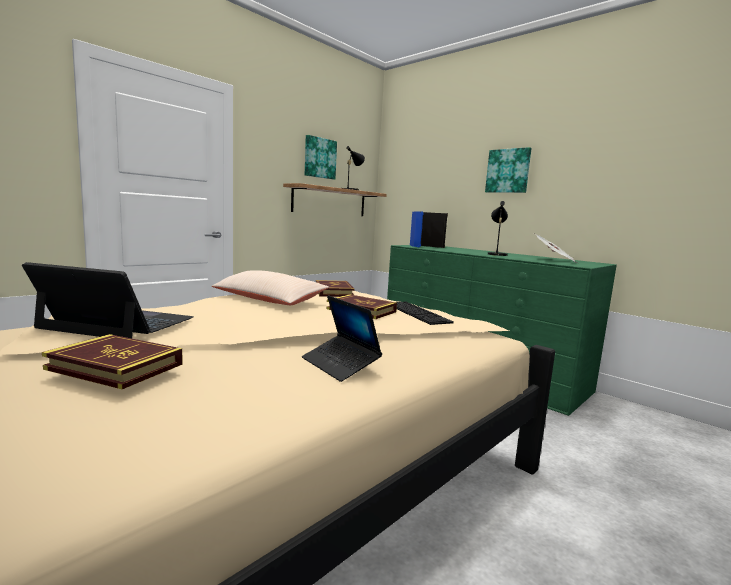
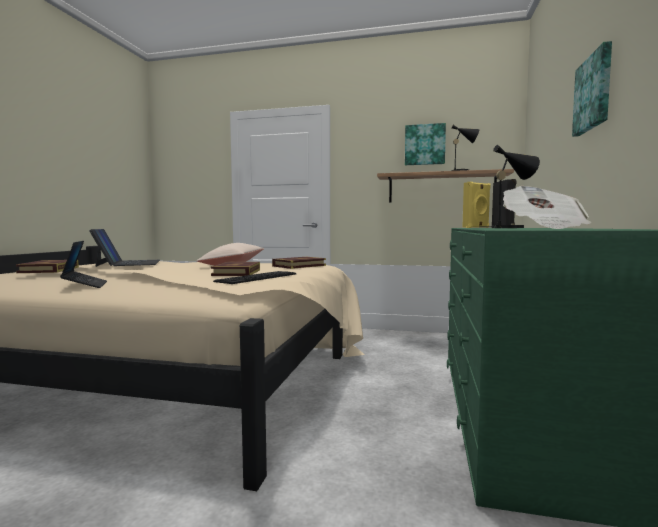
camera: 60 degrees right, 5 degrees down
laptop [302,295,382,382] -> laptop turned 135 degrees clockwise [60,241,107,288]
blue speaker [410,211,424,247] -> yellow speaker [462,182,491,228]

